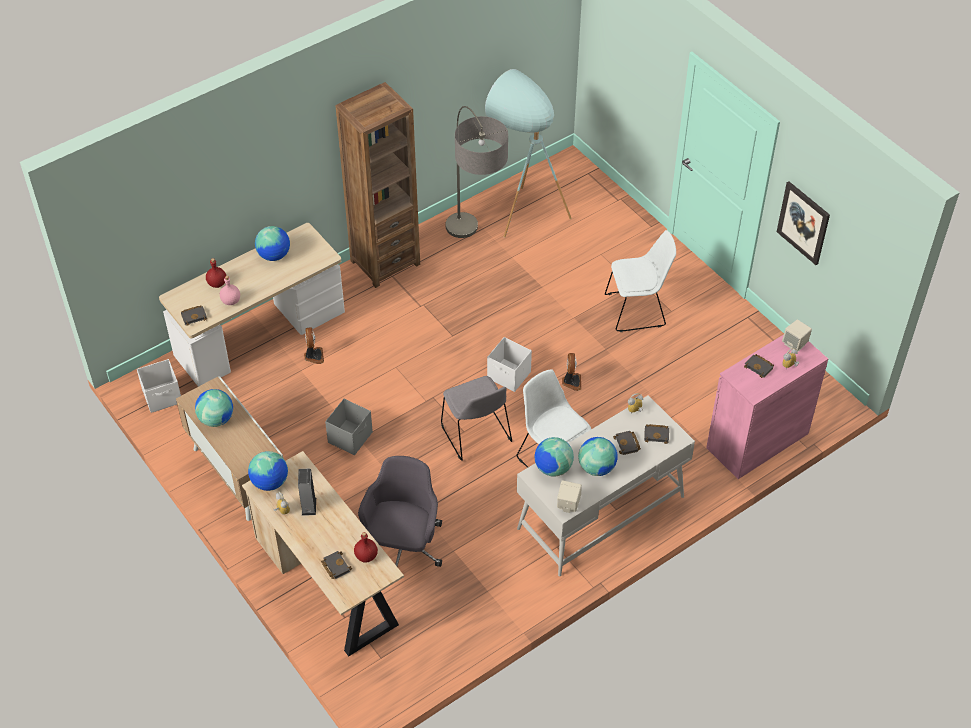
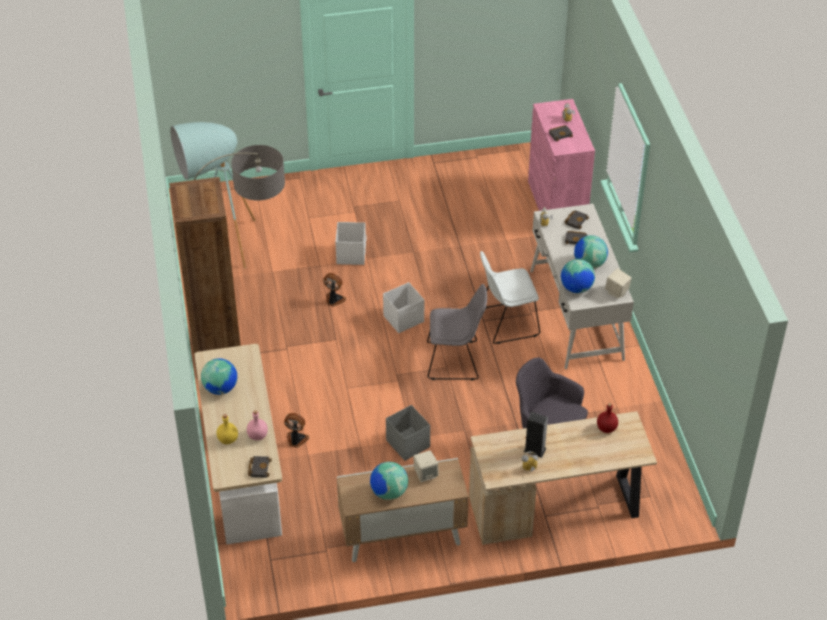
camera: 65 degrees left, 5 degrees down
white storage box [137,359,181,413] -> white storage box moved to [335,222,367,265]
red bottle [206,258,226,288] -> yellow bottle [216,414,238,444]
globe [248,451,288,491] -> none
black book [321,551,352,579] -> none
fan [562,353,581,391] -> fan moved to [323,273,346,307]
white chair [605,230,676,332] -> none
picture [777,181,830,265] -> none
beige speaker [782,320,812,352] -> beige speaker moved to [413,450,439,482]

